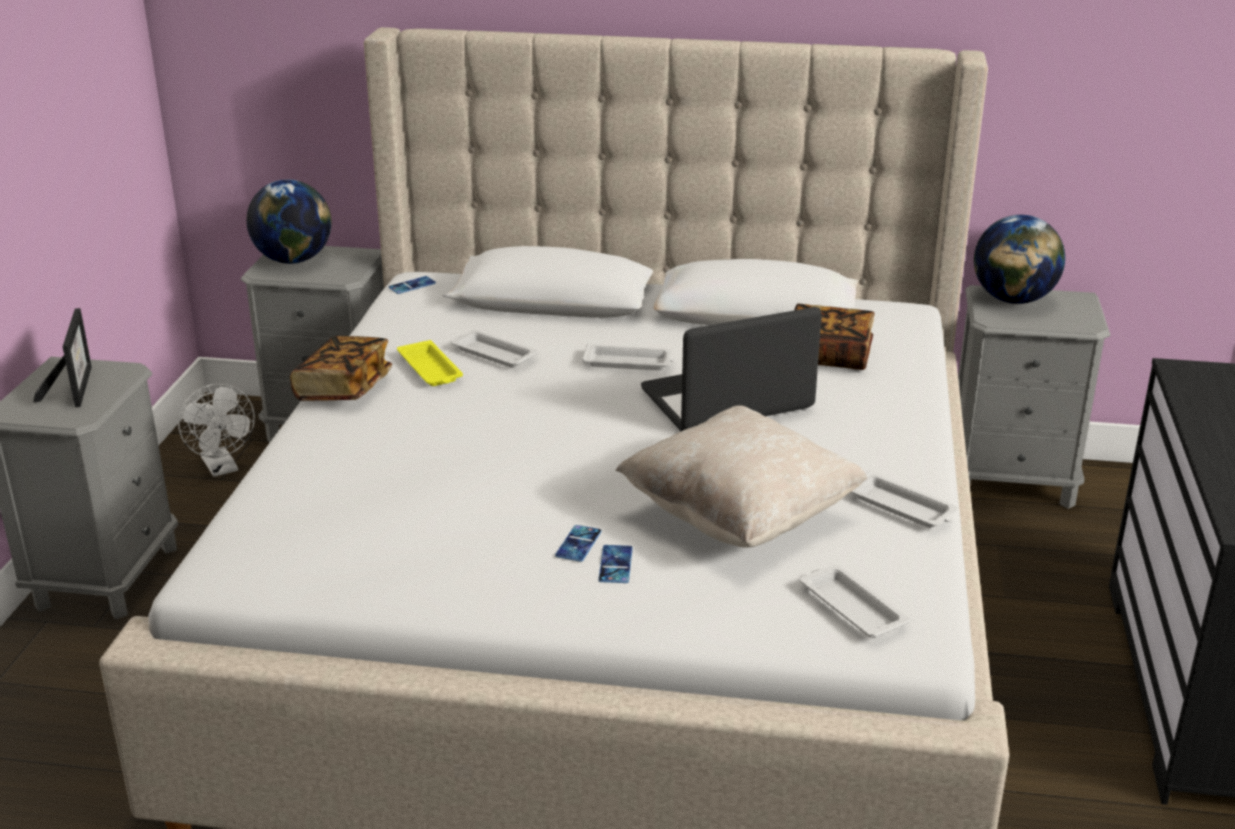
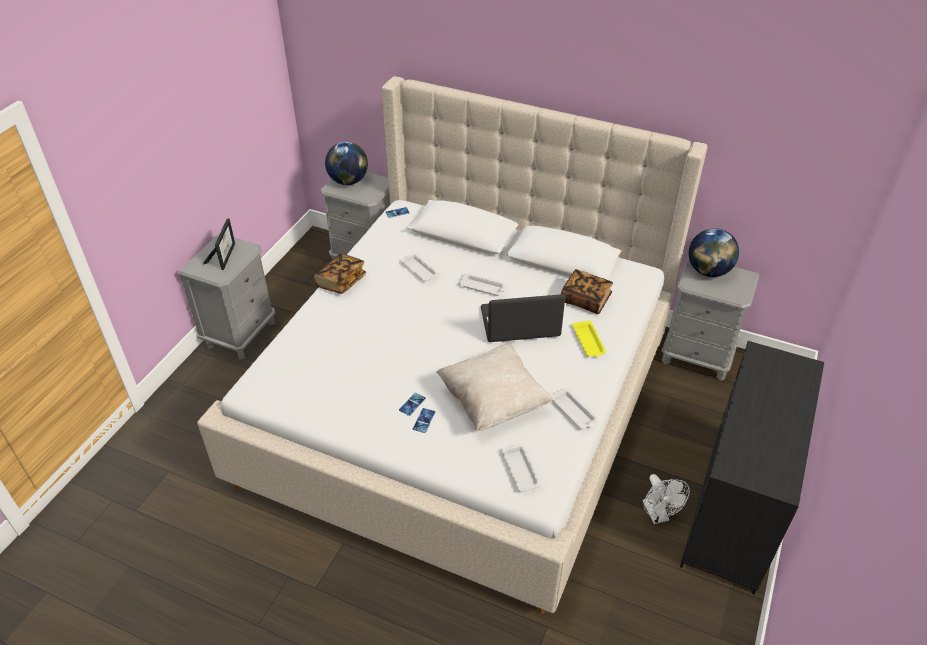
camera: 15 degrees right, 15 degrees up
white fan [178,384,255,477] -> white fan moved to [643,474,690,524]
yellow tray [397,340,463,386] -> yellow tray moved to [572,321,606,357]

